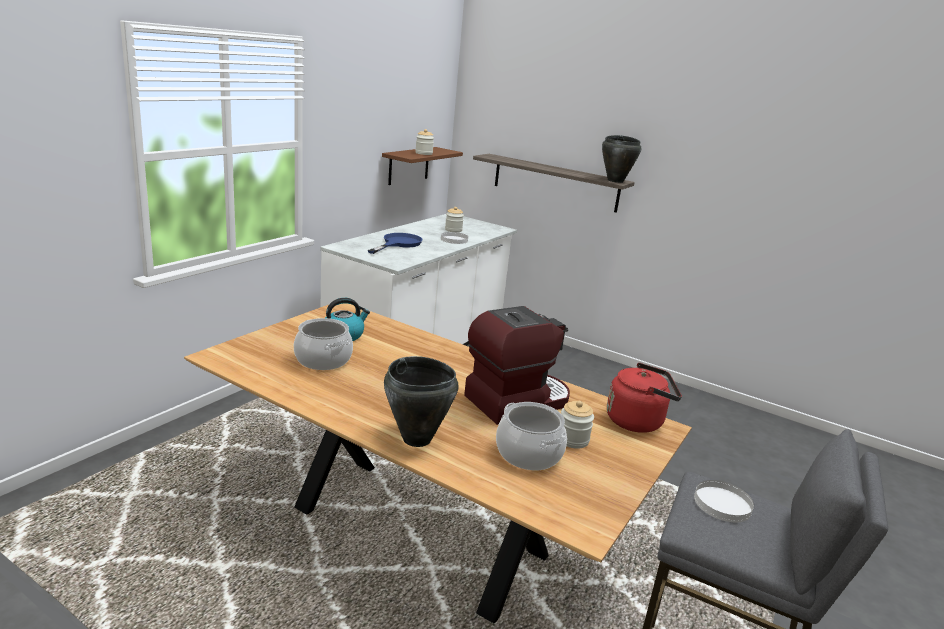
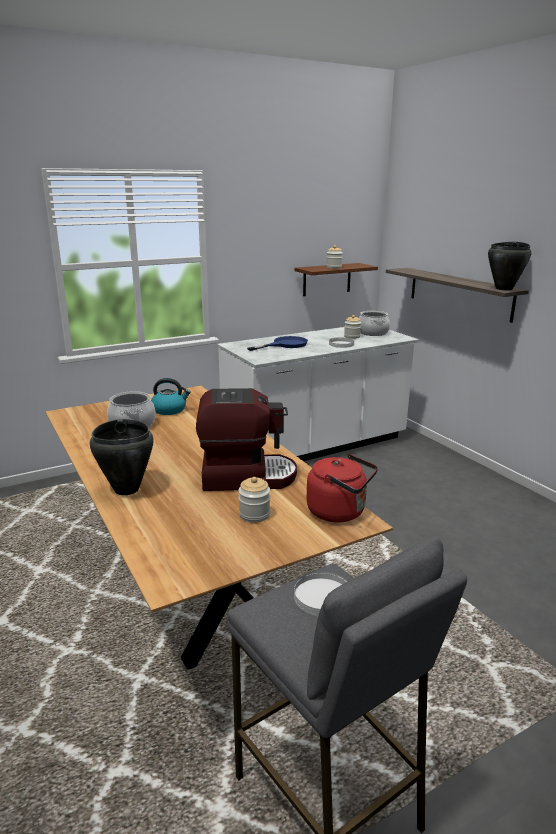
camera: 30 degrees right, 0 degrees up
cooking pot [496,402,567,470] -> cooking pot moved to [359,311,390,336]

